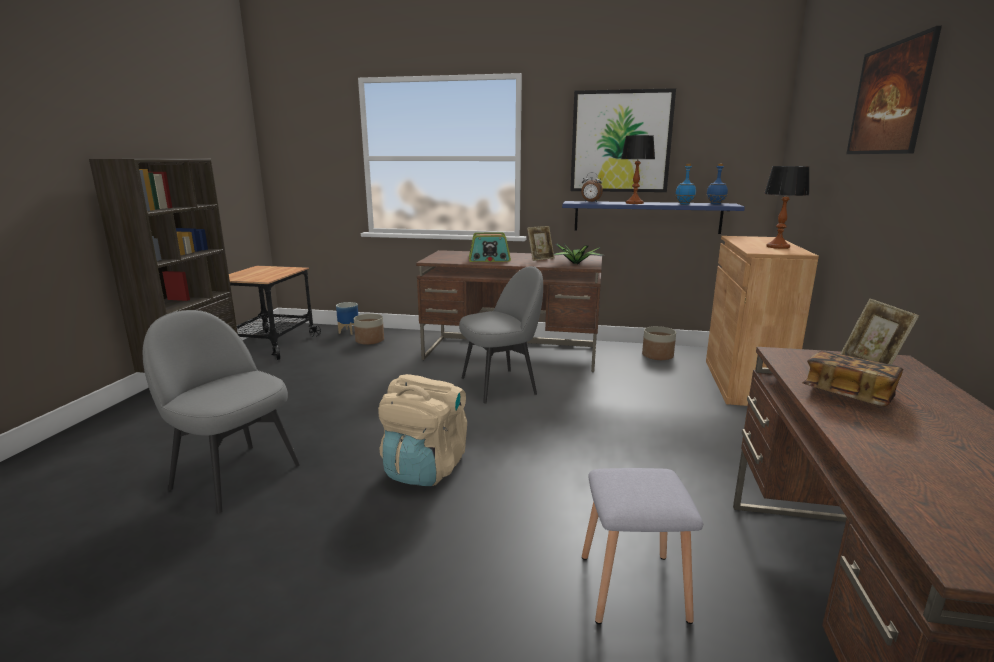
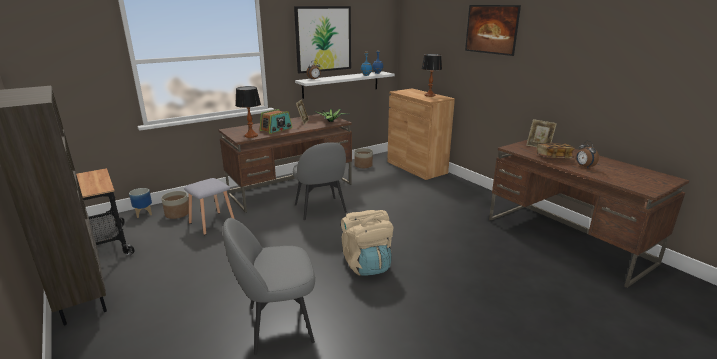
camera: 45 degrees left, 5 degrees up
grey chair [459,266,543,403] -> grey chair turned 135 degrees clockwise [293,142,347,220]
blue shelf [562,201,745,234] -> white shelf [295,71,395,99]
grey stool [582,468,703,624] -> grey stool moved to [184,178,235,235]
table lamp [621,135,655,204] -> table lamp moved to [235,86,261,138]
none -> alarm clock [576,140,599,168]

